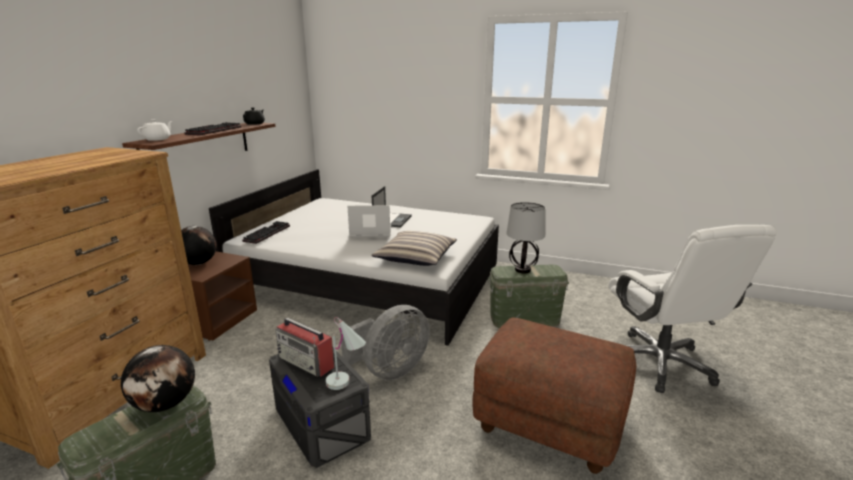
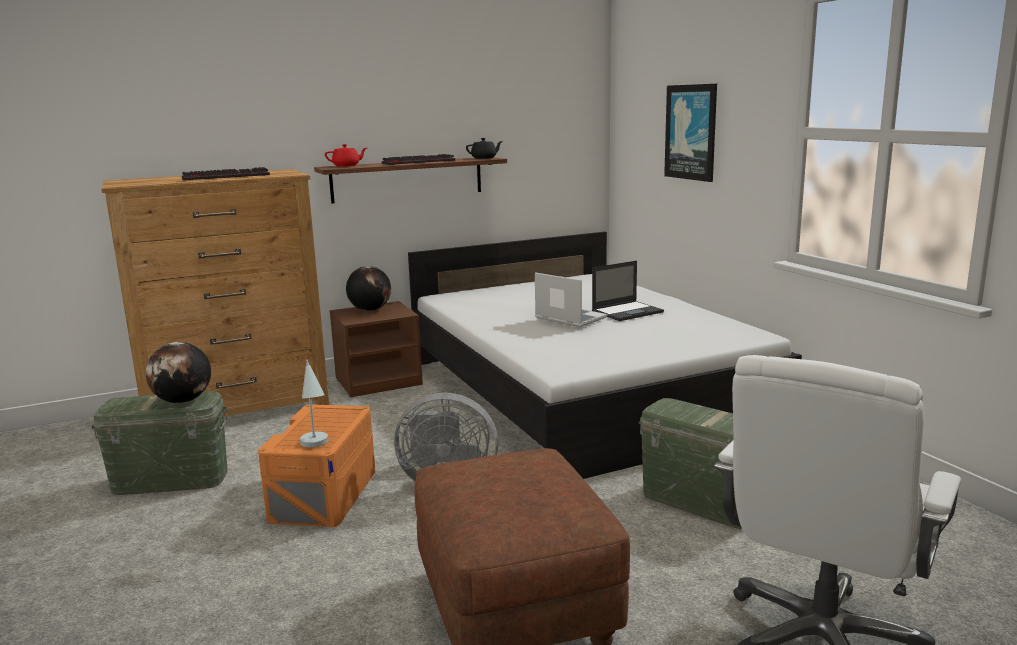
camera: 45 degrees right, 5 degrees down
white teapot [137,119,173,141] -> red teapot [325,144,367,167]
keyboard [242,221,290,244] -> keyboard moved to [182,167,270,181]
grey storage box [269,348,371,468] -> orange storage box [258,404,375,527]
radio [276,317,334,377] -> none
pillow [371,231,457,266] -> none
table lamp [506,202,546,273] -> none
none -> picture [664,84,717,182]

